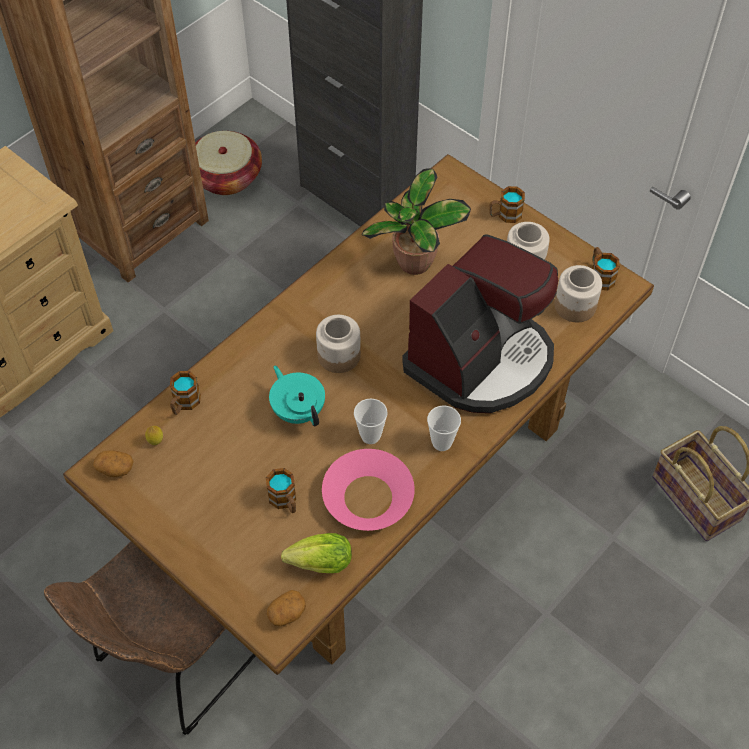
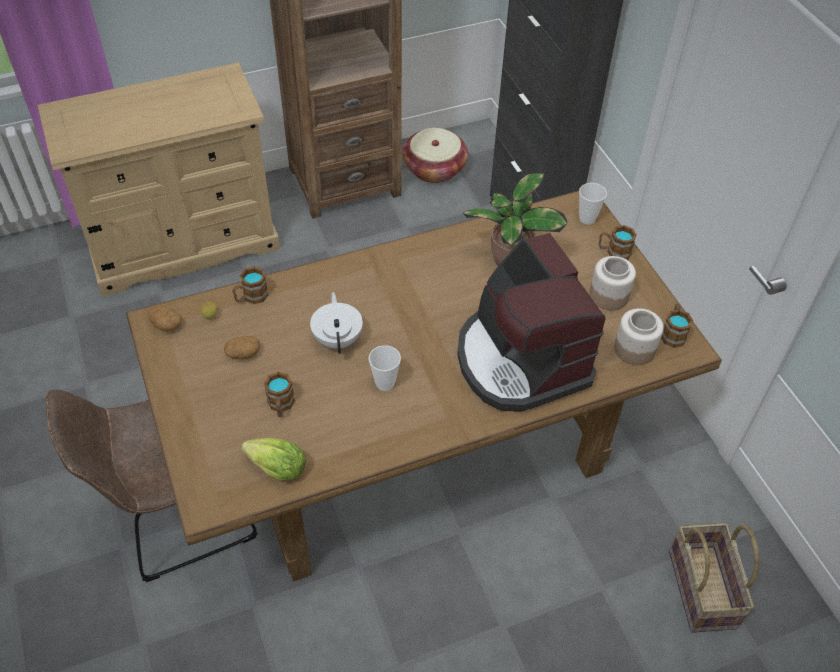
camera: 25 degrees right, 5 degrees down
potato [267,590,306,626] -> potato moved to [224,336,260,360]
turquoise teapot [269,365,325,426] -> white teapot [310,292,363,354]
jar [316,315,361,373] -> none
pink bowl [322,449,415,531] -> none
coffee machine [402,235,558,413] -> coffee machine turned 90 degrees clockwise [457,233,606,412]
cup [427,405,461,451] -> cup moved to [579,183,607,224]

